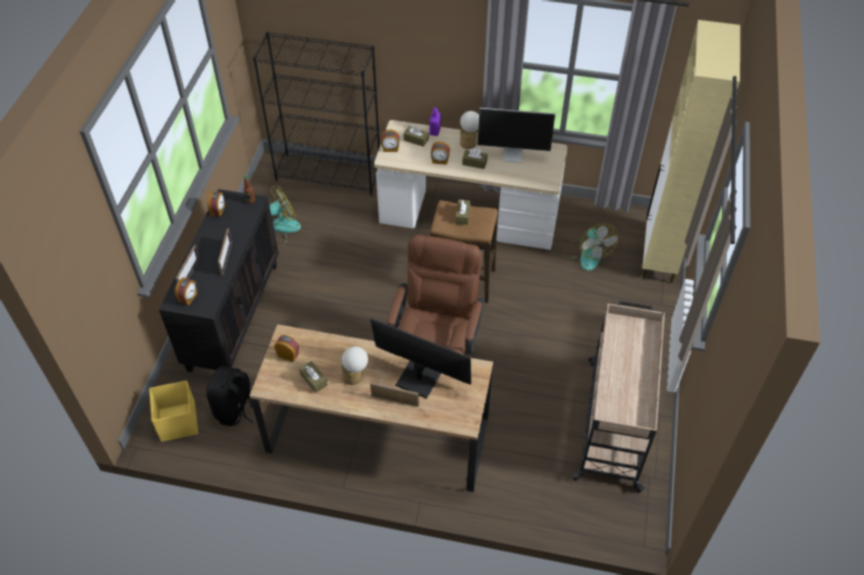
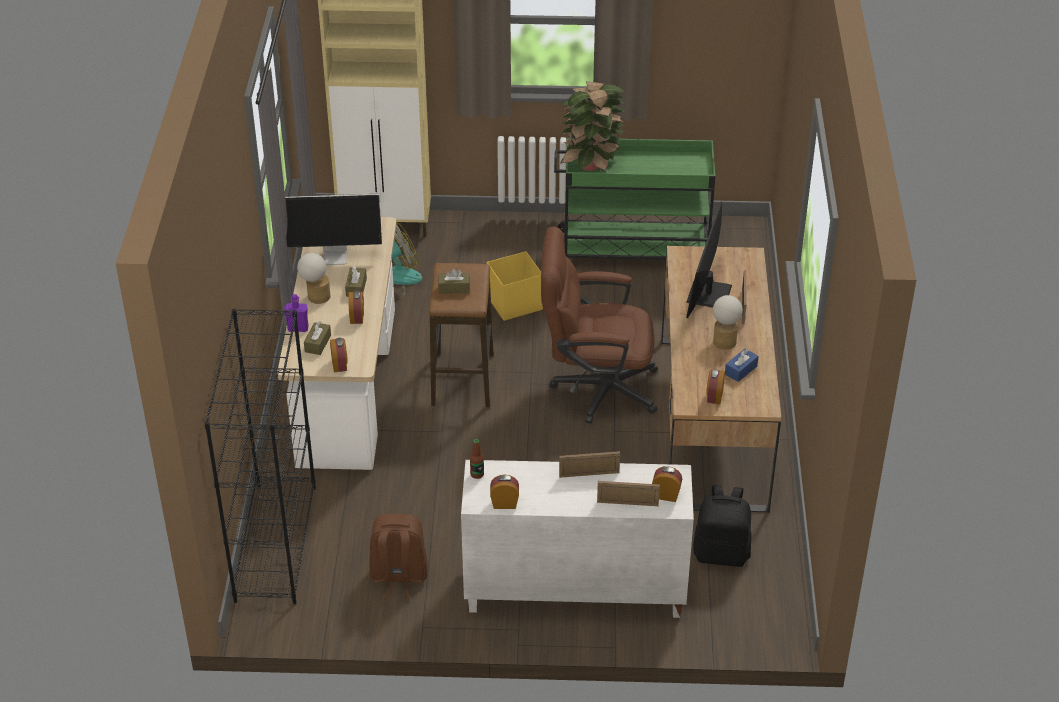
camera: 100 degrees left, 10 degrees down
yellow storage box [149,380,198,442] -> yellow storage box moved to [487,251,543,321]
black cabinet [159,189,279,372] -> white cabinet [461,460,694,618]
fan [269,186,301,246] -> brown backpack [369,514,428,600]
brown tissue box [299,361,328,393] -> blue tissue box [725,349,759,382]
monitor [477,108,555,163] -> monitor turned 90 degrees clockwise [285,194,382,265]
beige cart [573,301,665,493] -> green cart [554,138,715,260]
none -> potted plant [560,81,625,172]

